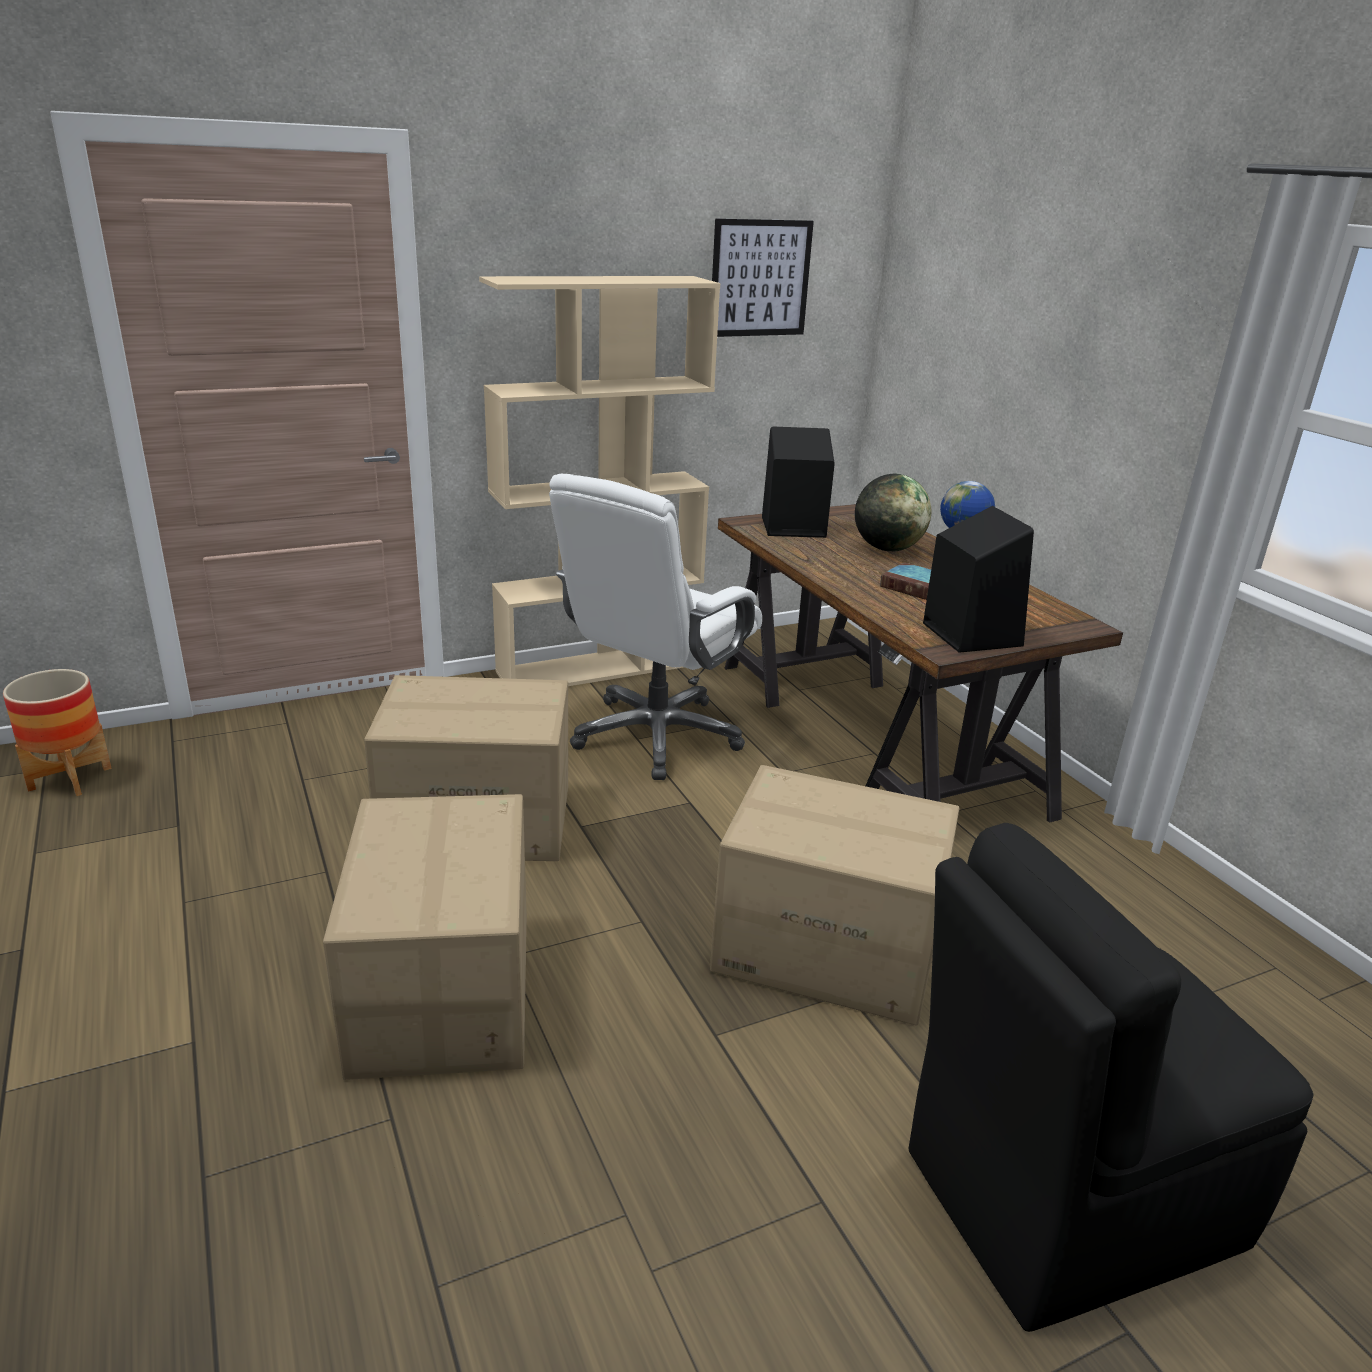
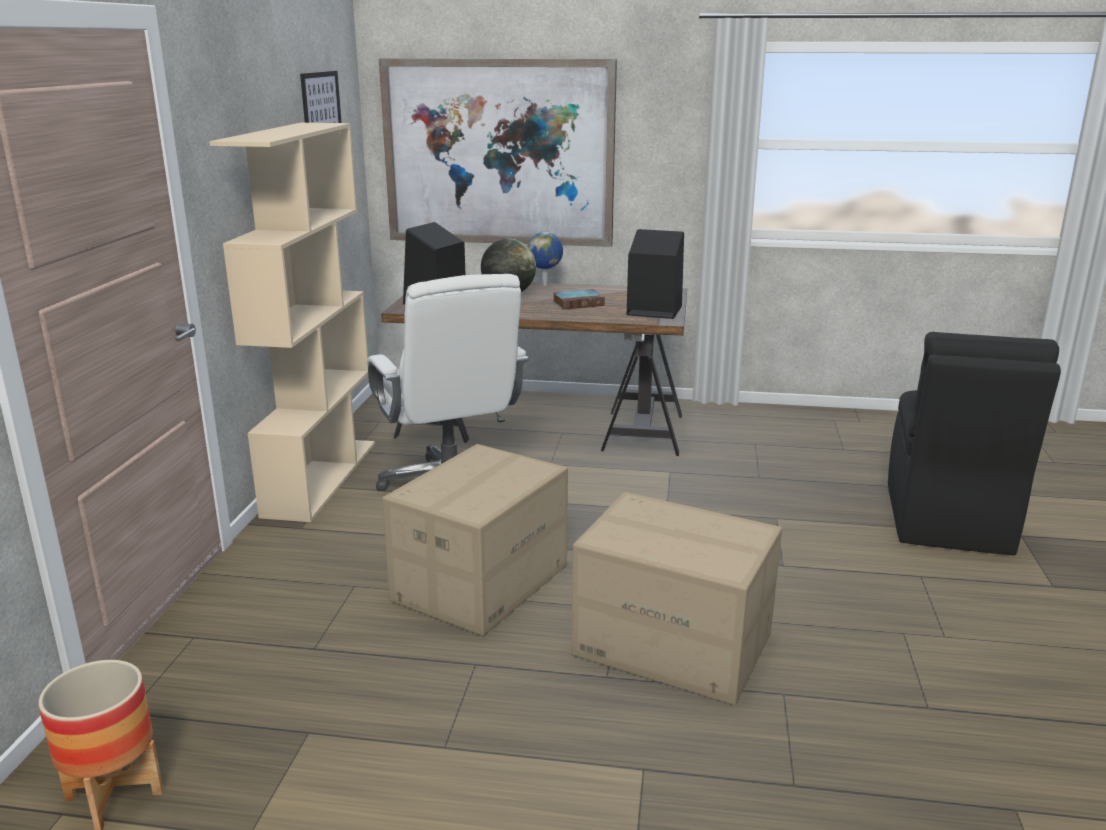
camera: 55 degrees left, 5 degrees down
cardboard box [710,765,959,1025] -> none
none -> picture [379,58,617,247]

